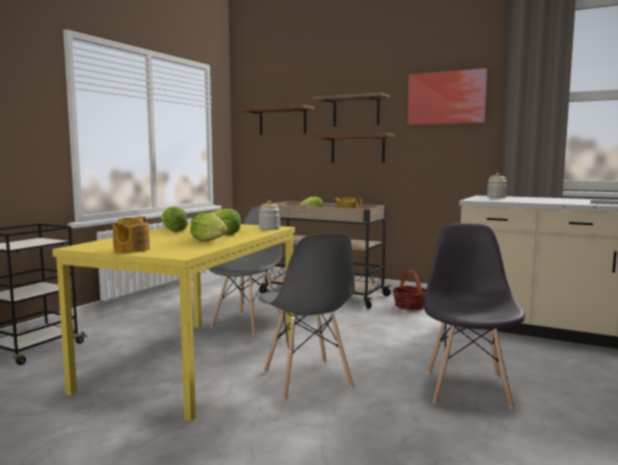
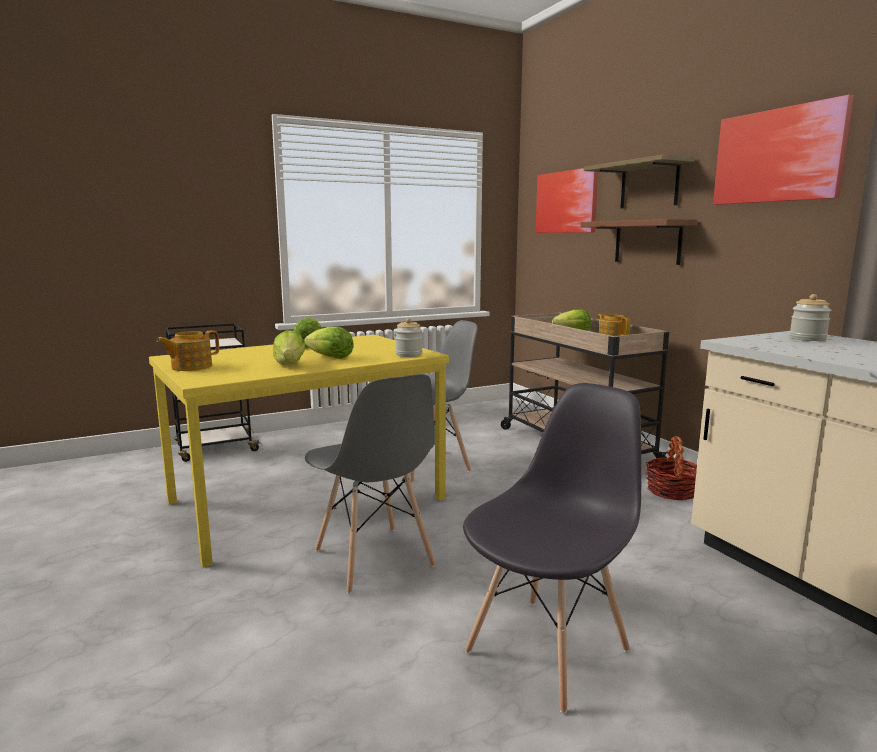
camera: 35 degrees right, 5 degrees up
brown shelf [239,104,315,135] -> picture [535,168,598,233]
grey chair [259,233,355,400] -> grey chair turned 45 degrees counterclockwise [305,374,436,594]

